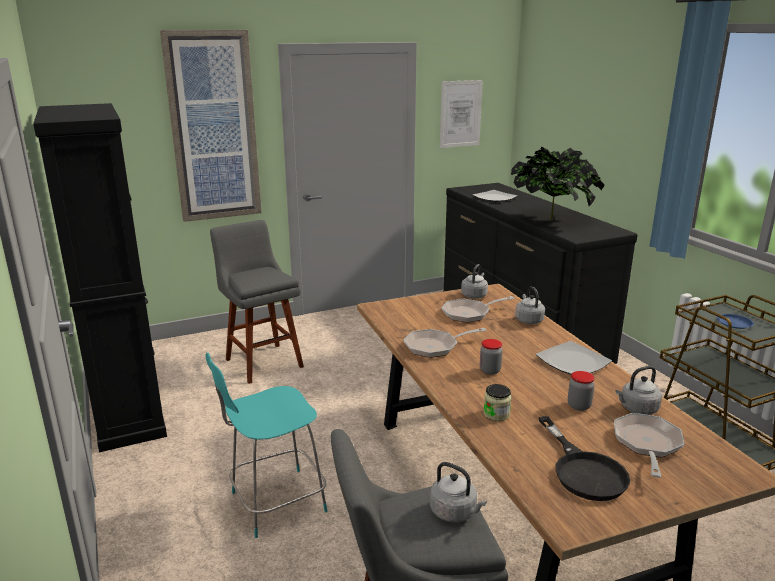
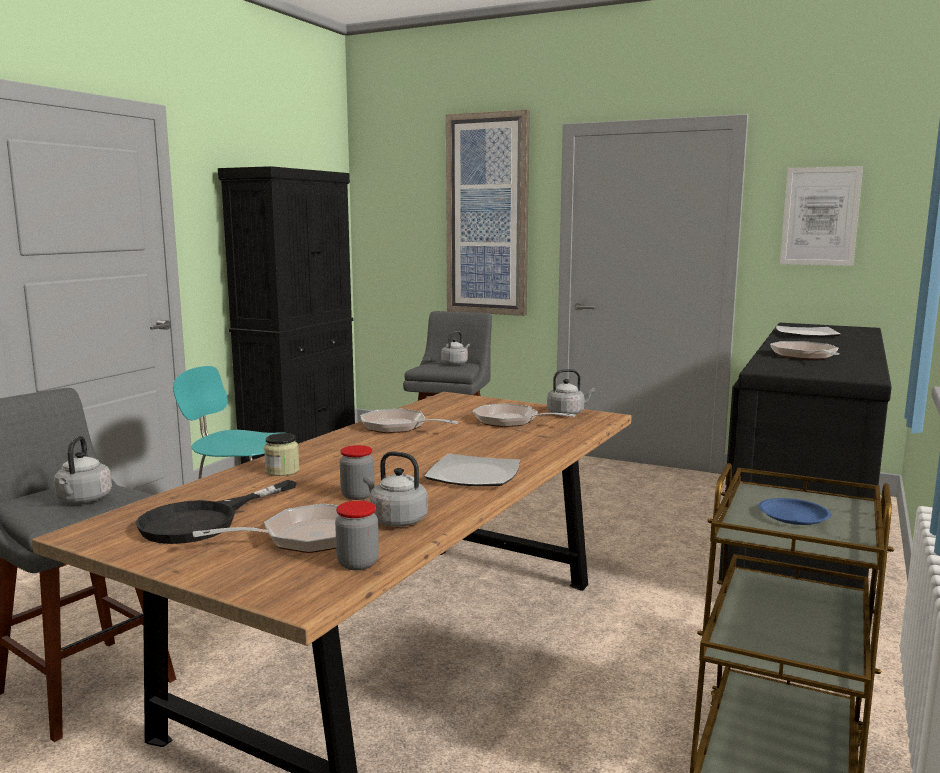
camera: 50 degrees right, 10 degrees down
jar [480,339,503,375] -> jar moved to [335,501,379,570]
potted plant [511,147,604,220] -> frying pan [770,341,840,359]
grey kettle [515,286,545,324] -> grey kettle moved to [441,331,470,365]

